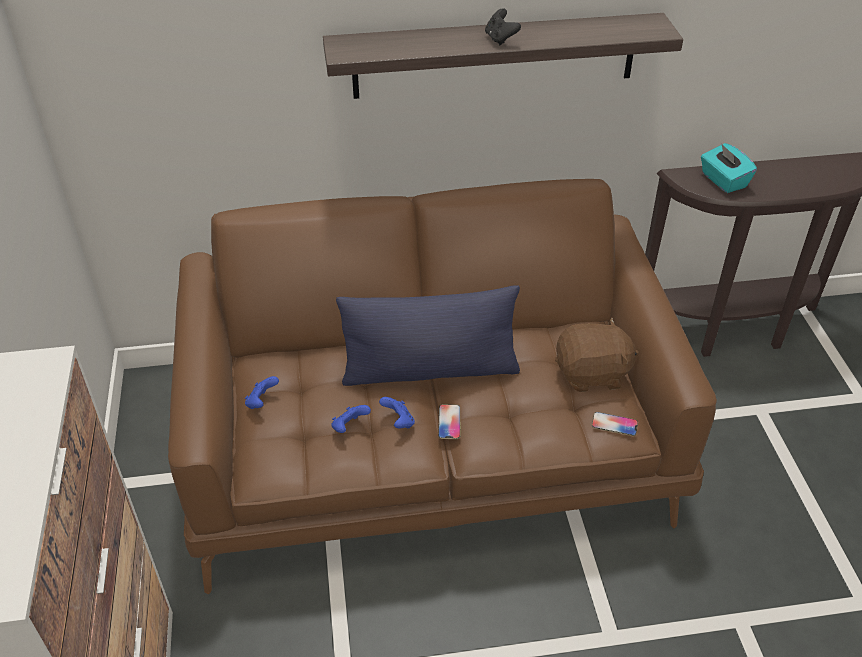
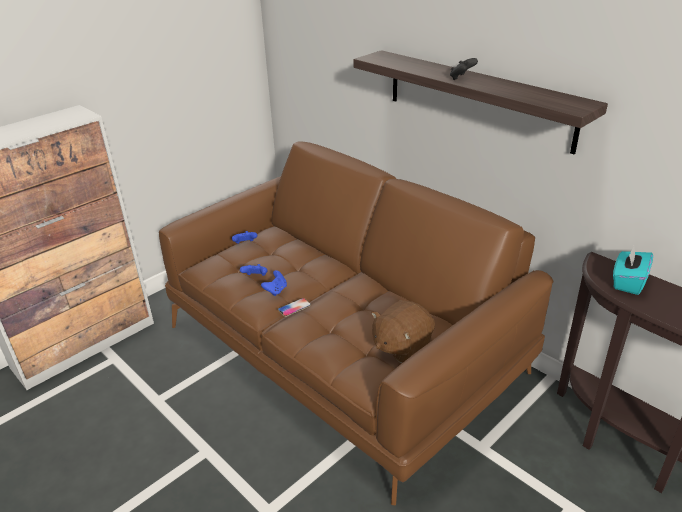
camera: 55 degrees right, 10 degrees down
blue pillow [336,285,520,386] -> none
brown plush toy [555,318,639,392] -> brown plush toy turned 90 degrees clockwise [371,300,435,363]
phone [592,412,638,436] -> none

